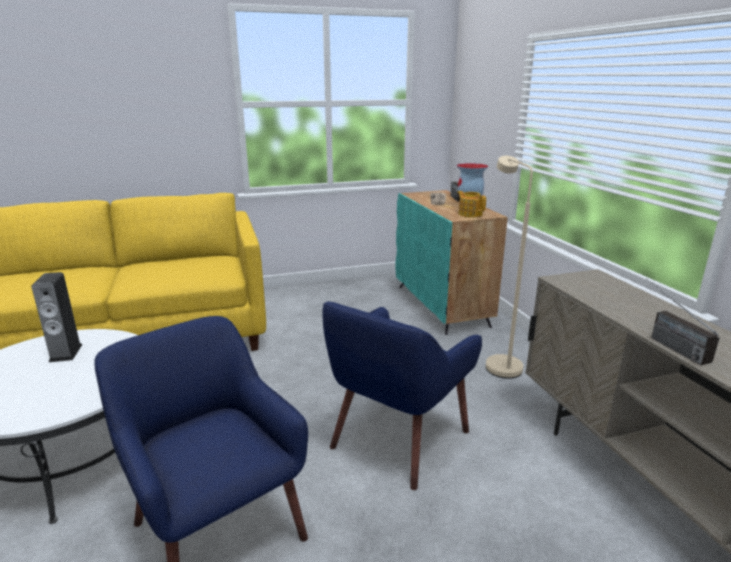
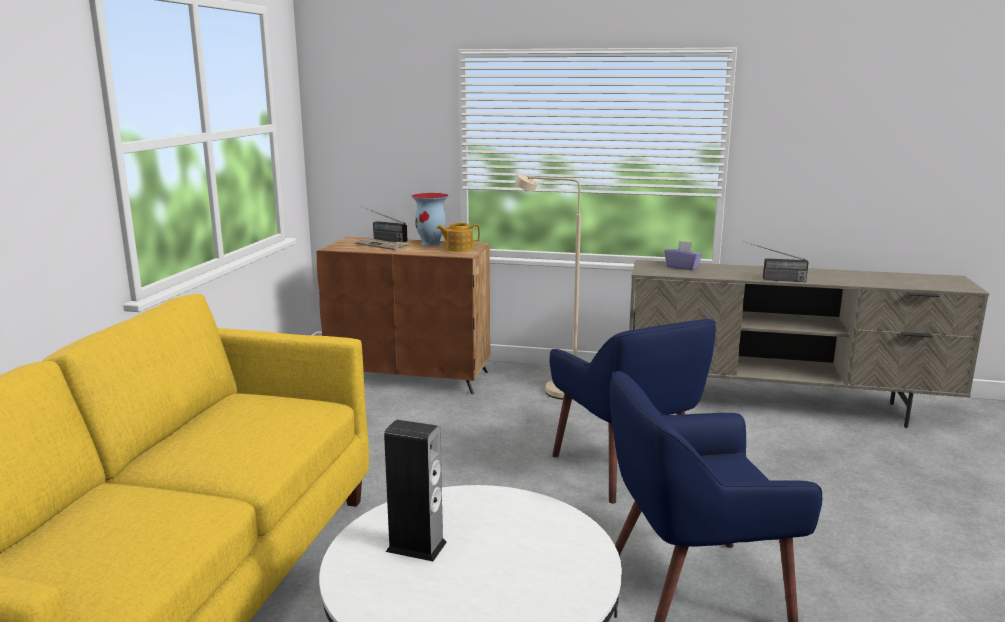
camera: 60 degrees left, 5 degrees down
turquoise cabinet [395,190,508,335] -> brown cabinet [316,237,490,394]
none -> purple tissue box [664,241,702,270]

